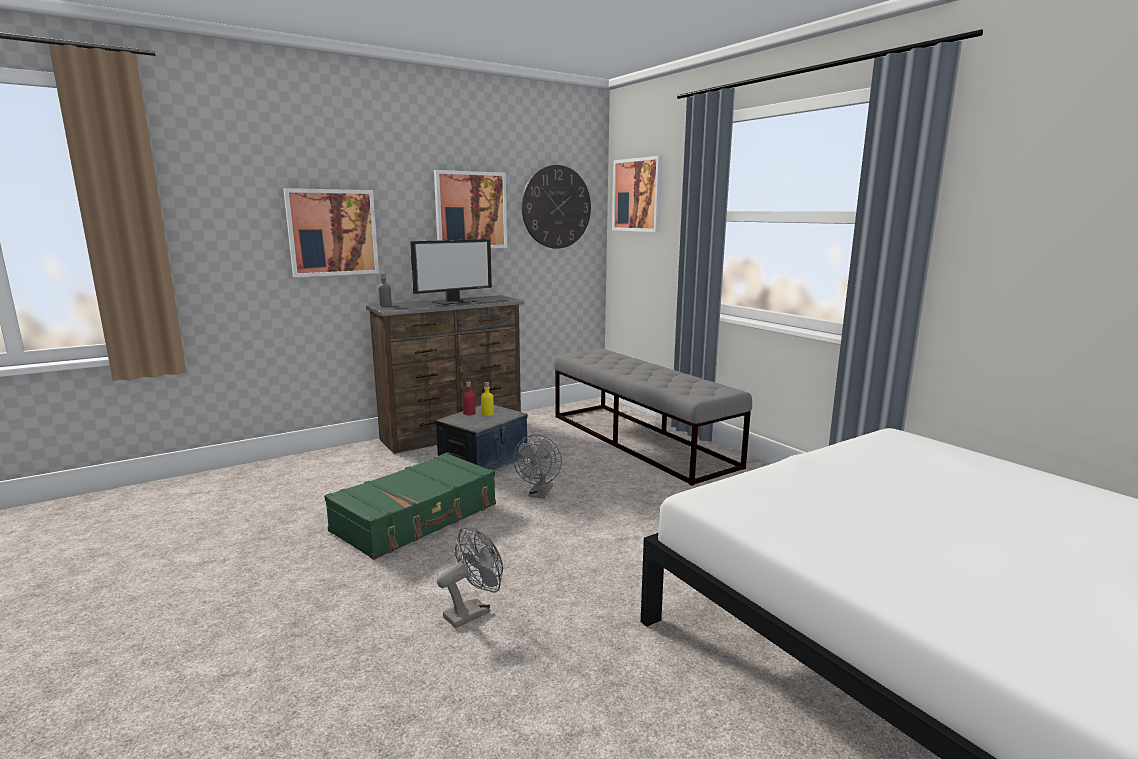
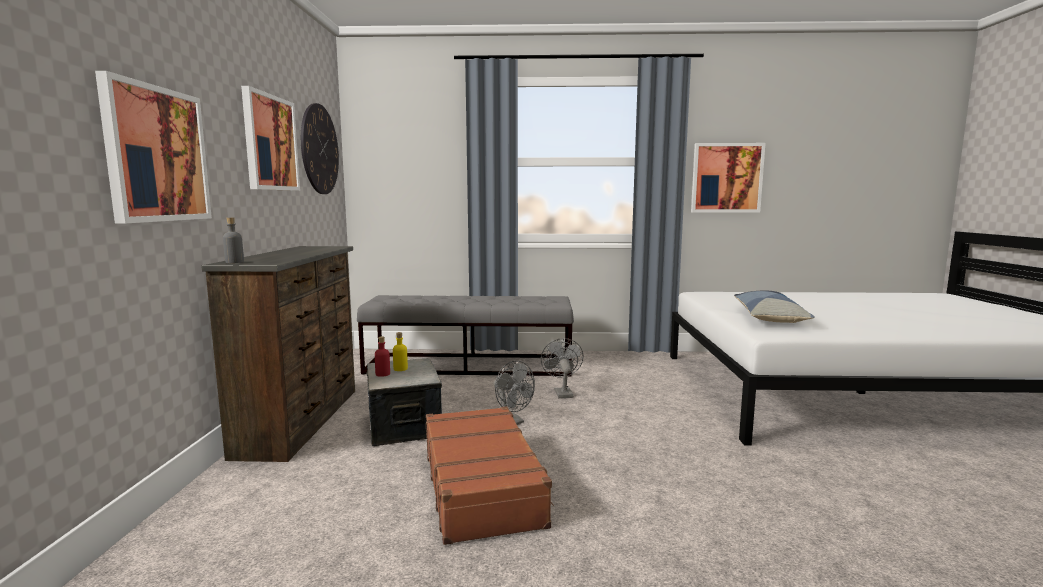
camera: 55 degrees left, 5 degrees down
green suitcase [324,452,496,560] -> brown suitcase [426,406,554,545]
monitor [410,239,492,305] -> none
grey fan [437,527,503,628] -> grey fan moved to [541,338,583,398]
picture [612,156,663,232] -> picture moved to [691,143,766,213]
none -> pillow [734,291,815,323]

